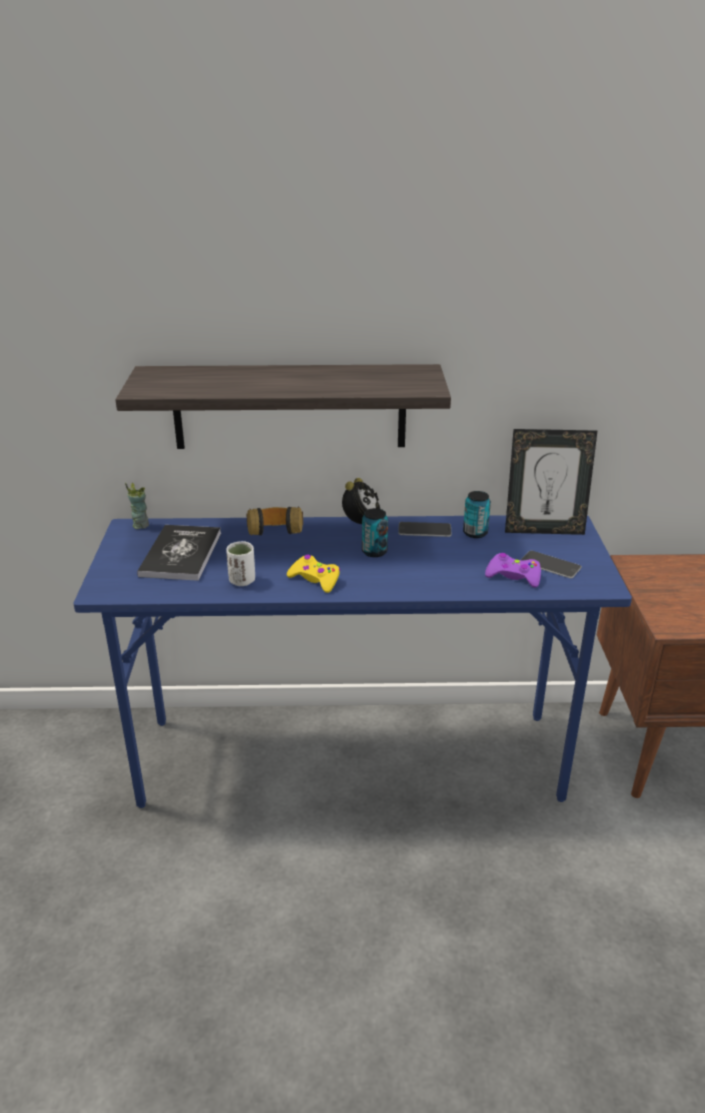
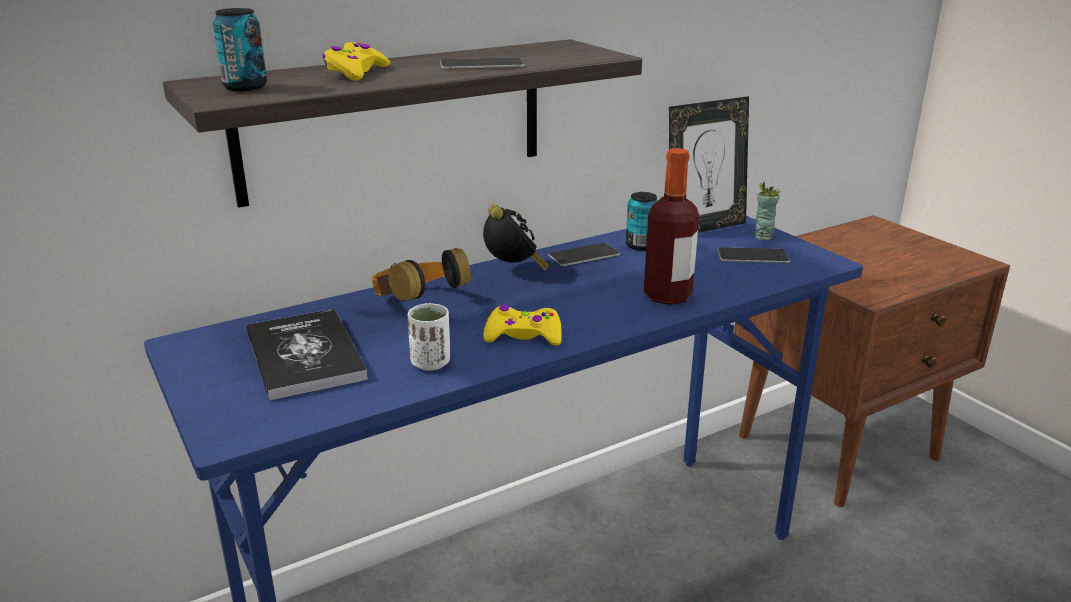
camera: 30 degrees left, 5 degrees down
cup [125,482,149,529] -> cup moved to [754,181,781,241]
can [362,508,388,557] -> can moved to [213,8,267,91]
purple game controller [485,553,541,588] -> none
none -> yellow game controller [322,42,390,81]
none -> phone [440,57,525,69]
none -> bottle [644,148,699,305]

